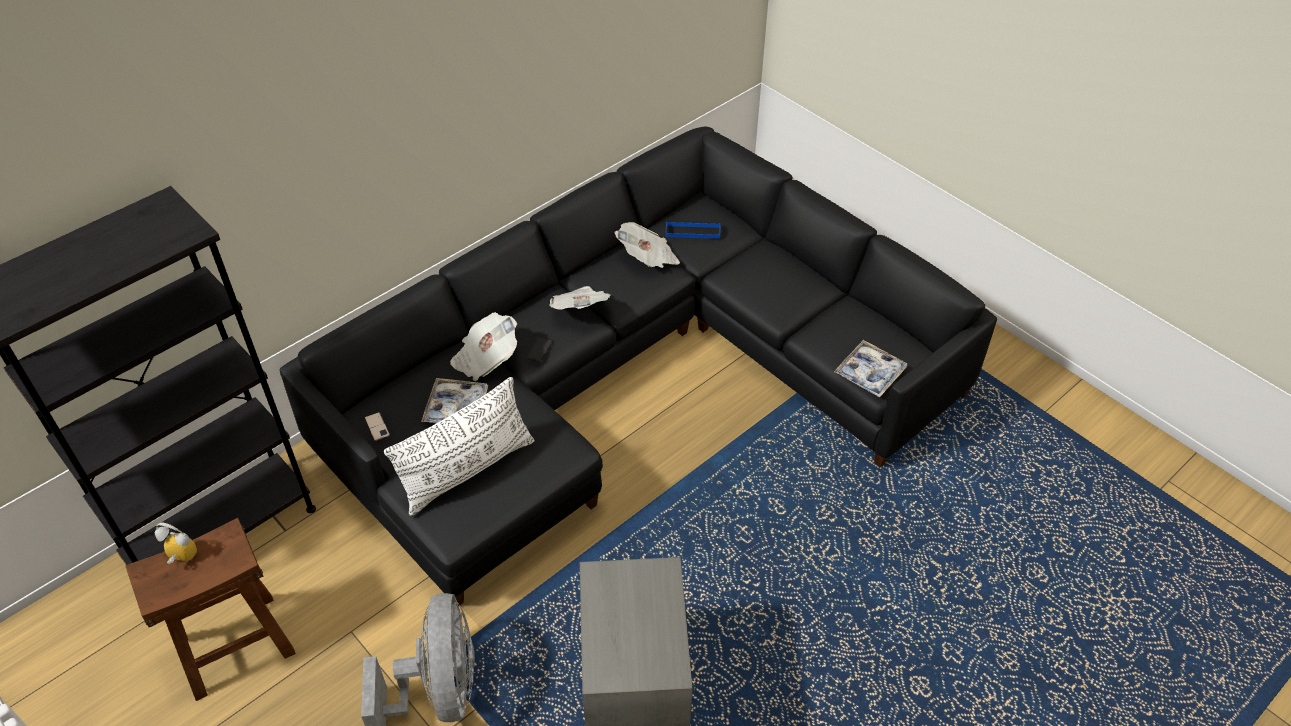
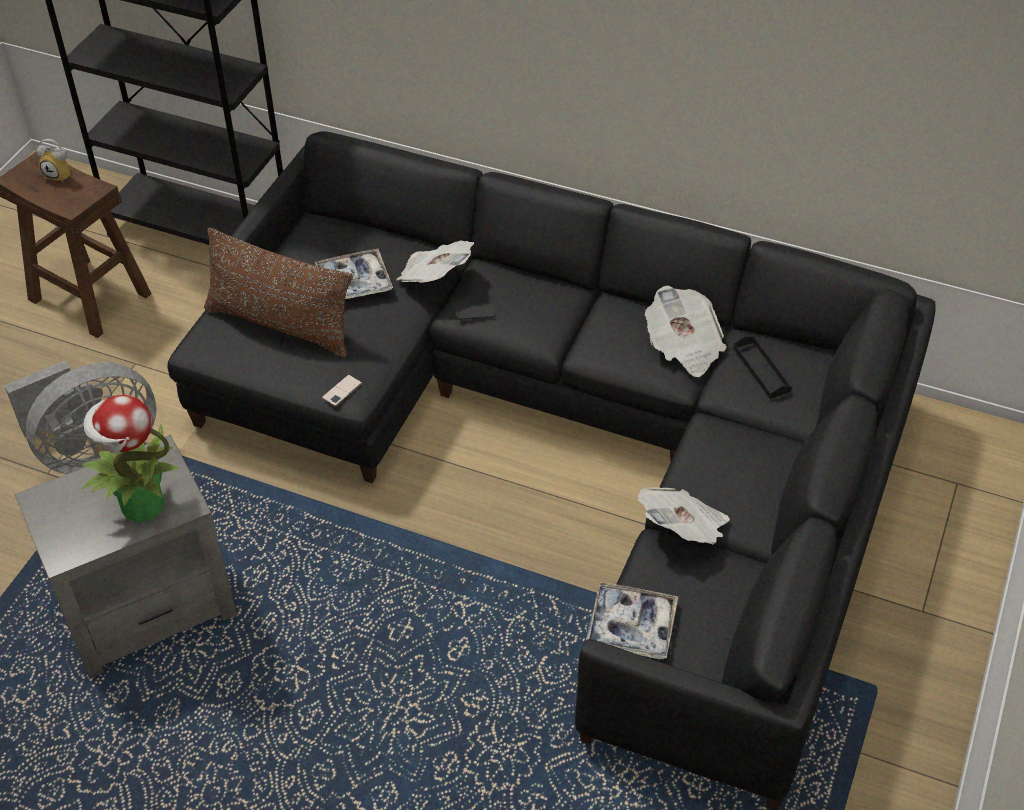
camera: 65 degrees right, 0 degrees up
alarm clock [155,523,197,564] -> alarm clock turned 120 degrees clockwise [36,139,72,182]
phone [365,412,390,441] -> phone moved to [322,375,362,406]
white pillow [384,377,535,516] -> brown pillow [204,228,353,358]
newspaper [549,286,611,310] -> newspaper moved to [638,487,730,544]
blue tray [666,222,720,239] -> black tray [733,336,792,399]
none -> potted plant [81,395,180,522]

